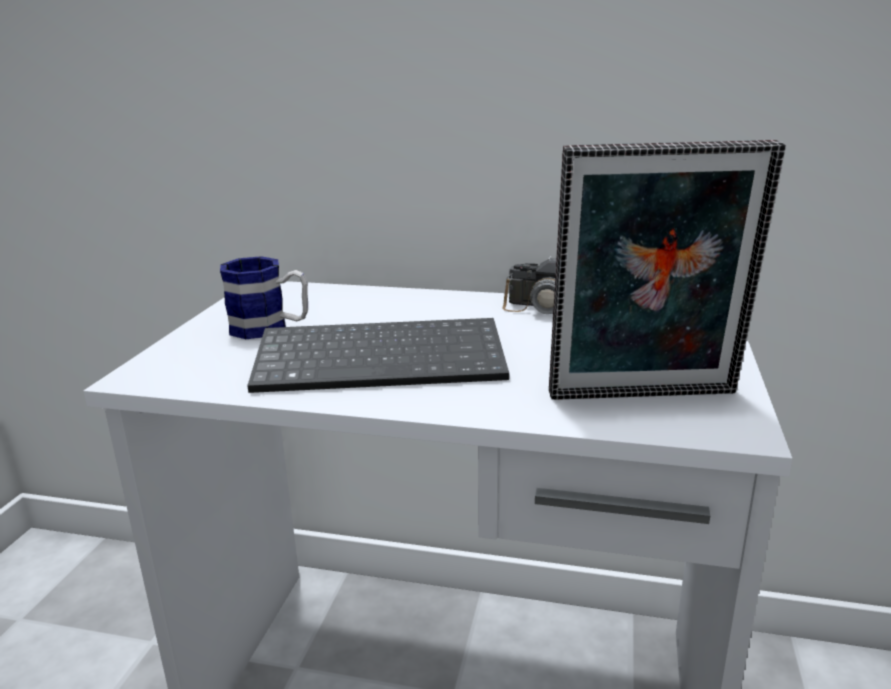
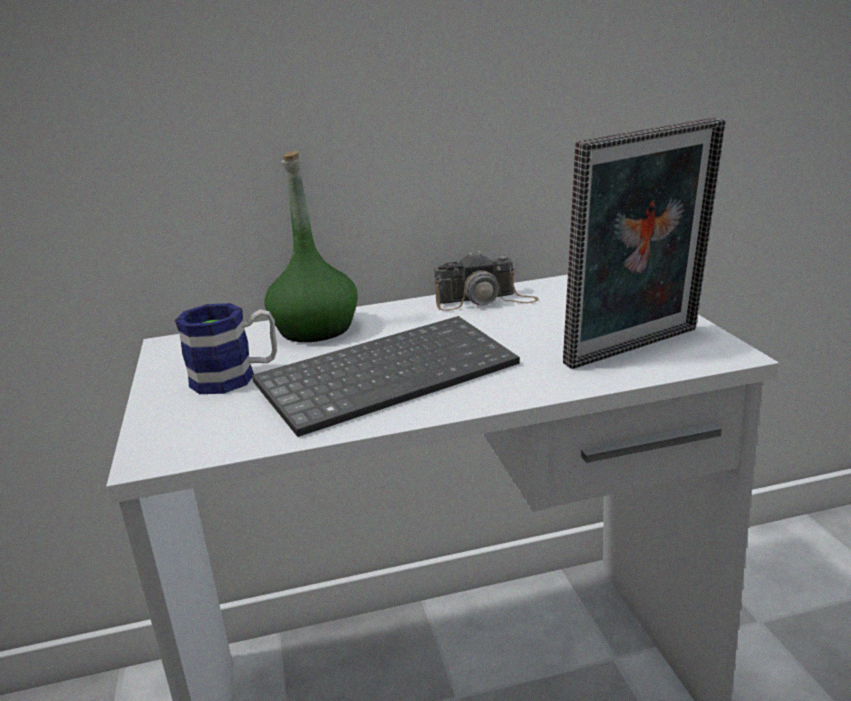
camera: 25 degrees left, 0 degrees up
none -> green bottle [264,151,358,342]

